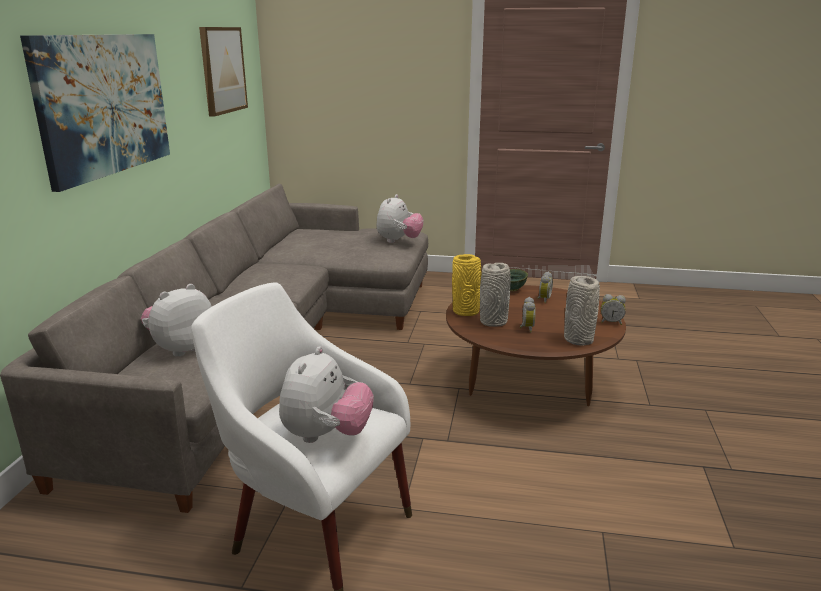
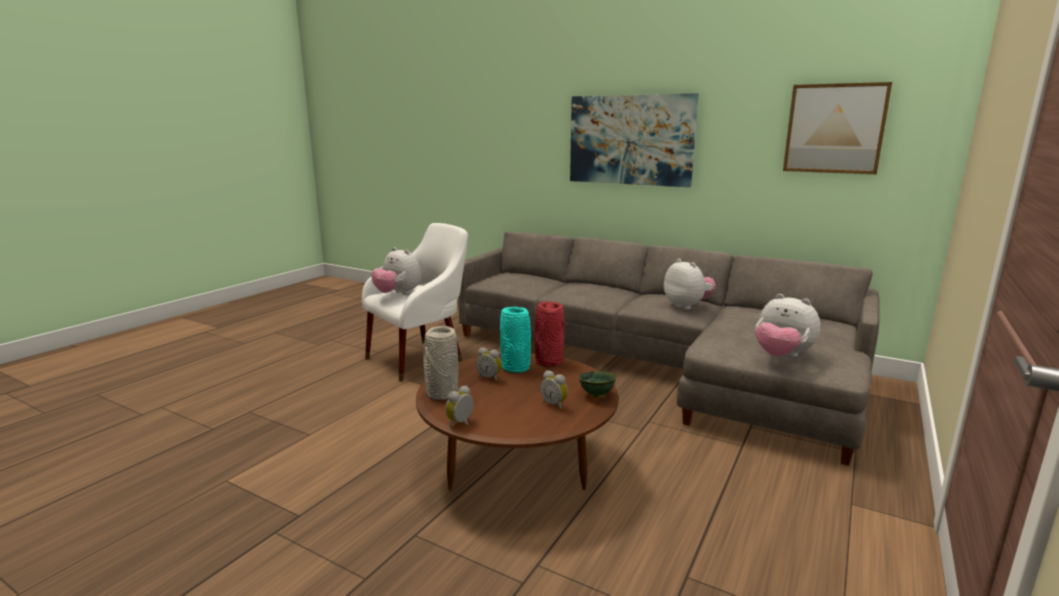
camera: 110 degrees right, 5 degrees down
plush toy [141,284,212,357] -> plush toy moved to [664,258,716,310]
yellow vase [452,254,482,316] -> red vase [535,302,565,367]
grey vase [480,263,510,327] -> turquoise vase [500,307,531,373]

